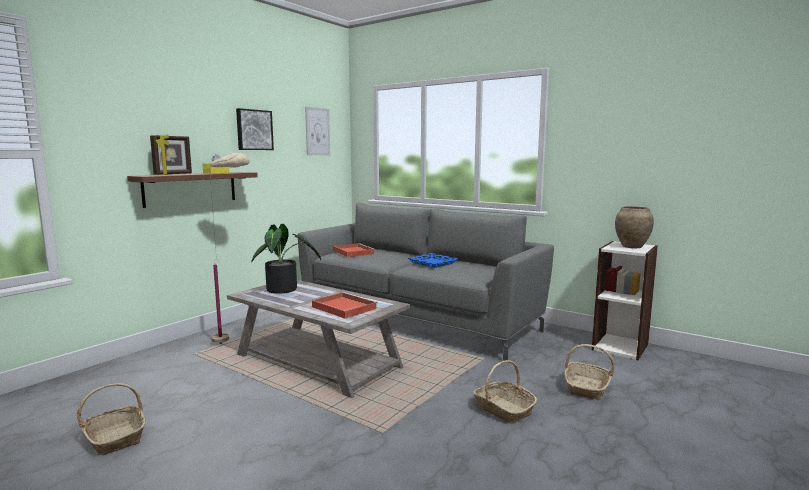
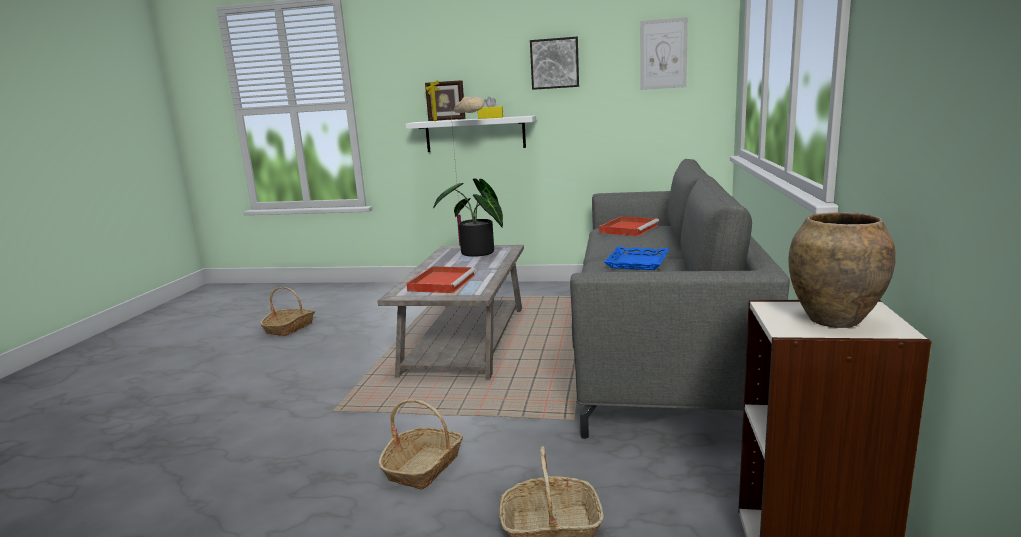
camera: 65 degrees right, 5 degrees up
brown shelf [127,172,258,208] -> white shelf [405,115,536,152]

